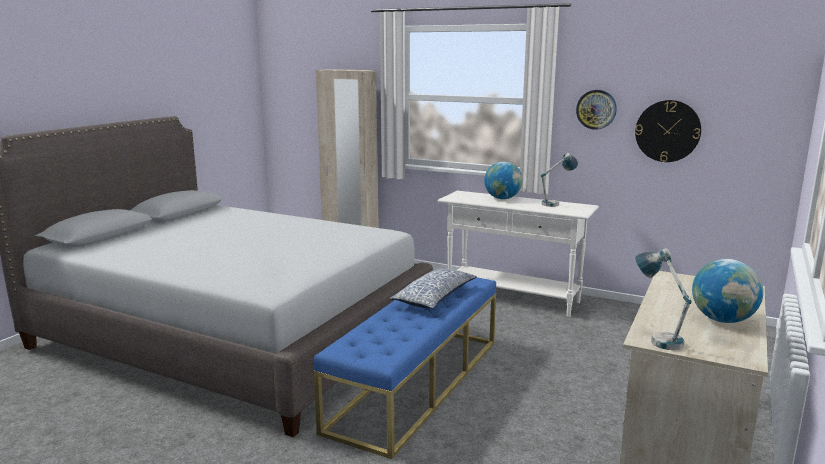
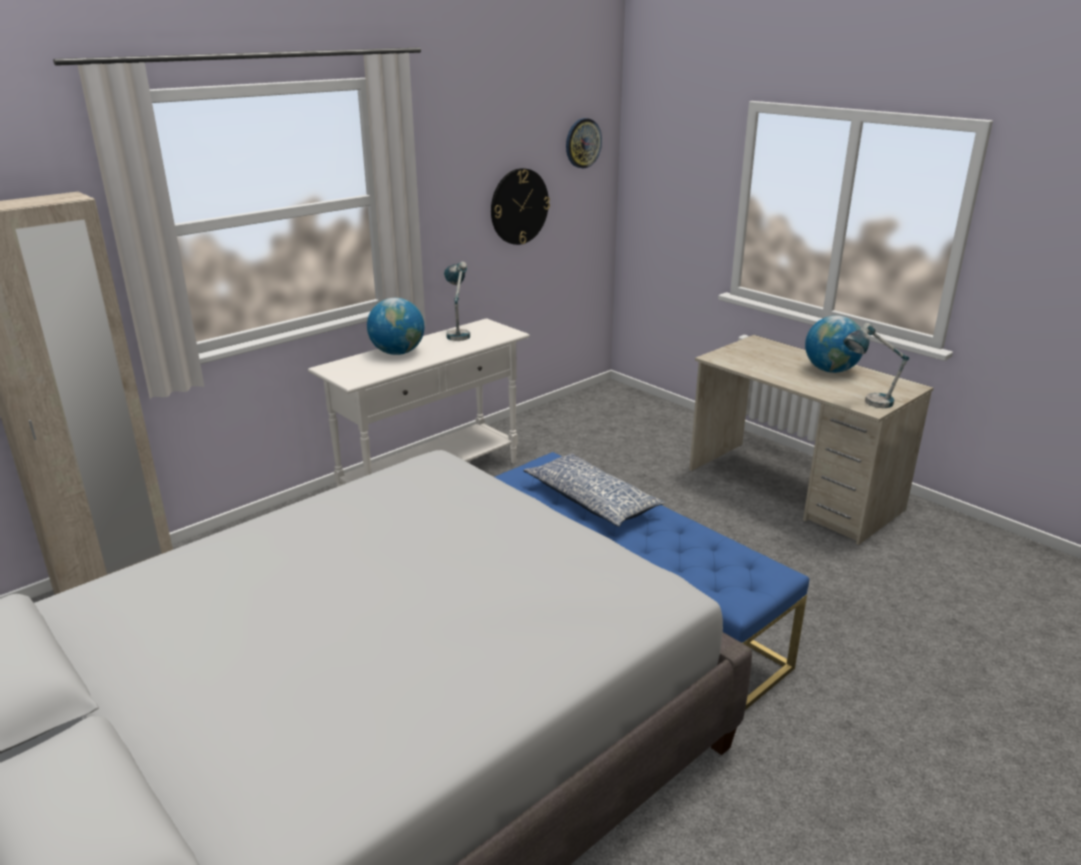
camera: 70 degrees left, 10 degrees up
wall clock [576,90,617,130] -> wall clock moved to [566,118,602,169]

